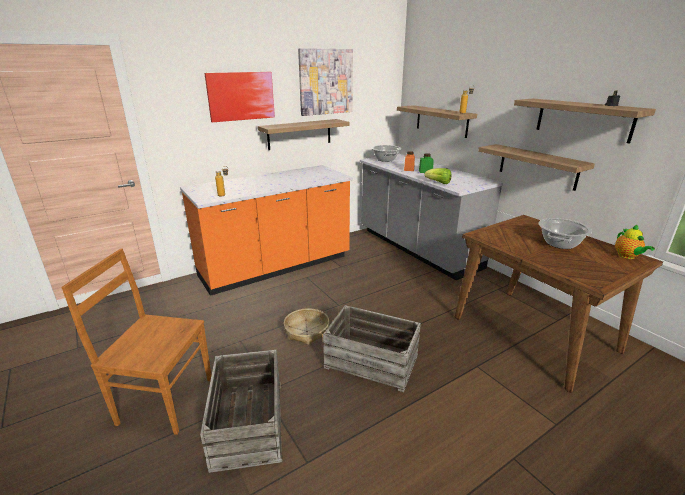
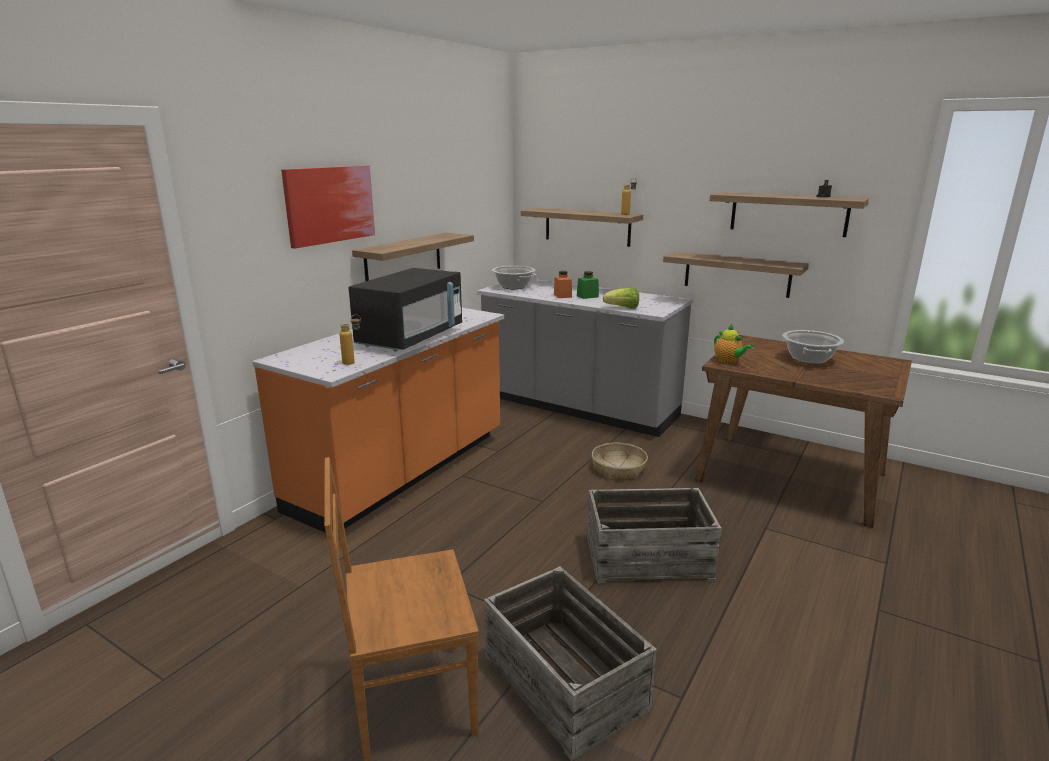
camera: 25 degrees left, 5 degrees down
basket [284,308,329,345] -> basket moved to [592,443,648,480]
picture [298,48,353,116] -> none
teapot [615,225,655,259] -> teapot moved to [714,324,754,364]
none -> black microwave [349,268,462,351]

